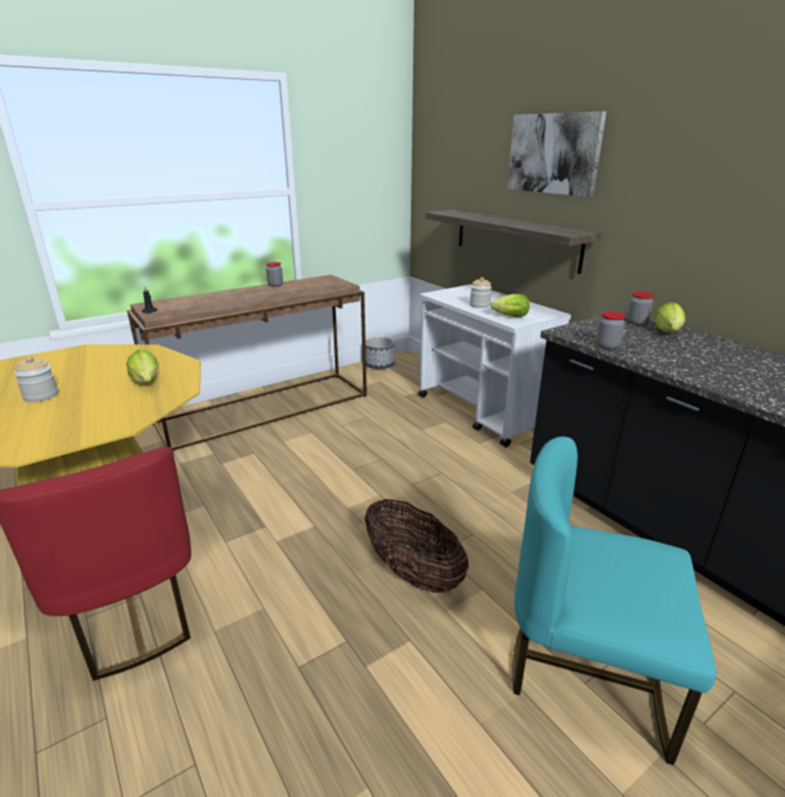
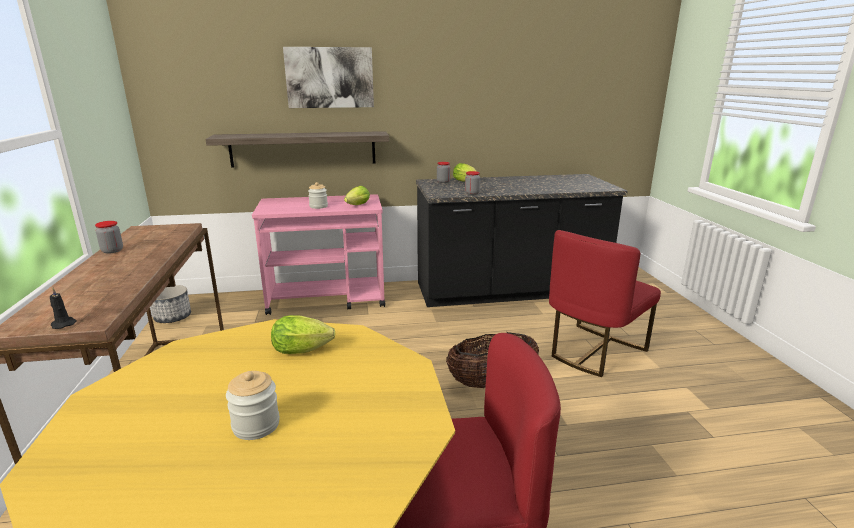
camera: 65 degrees left, 5 degrees down
white cart [418,284,571,447] -> pink cart [252,194,385,315]
turquoise chair [512,437,716,765] -> red chair [549,230,661,377]

